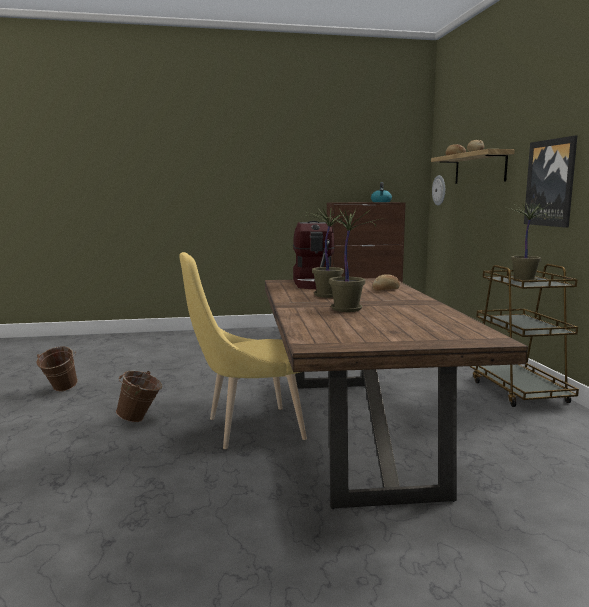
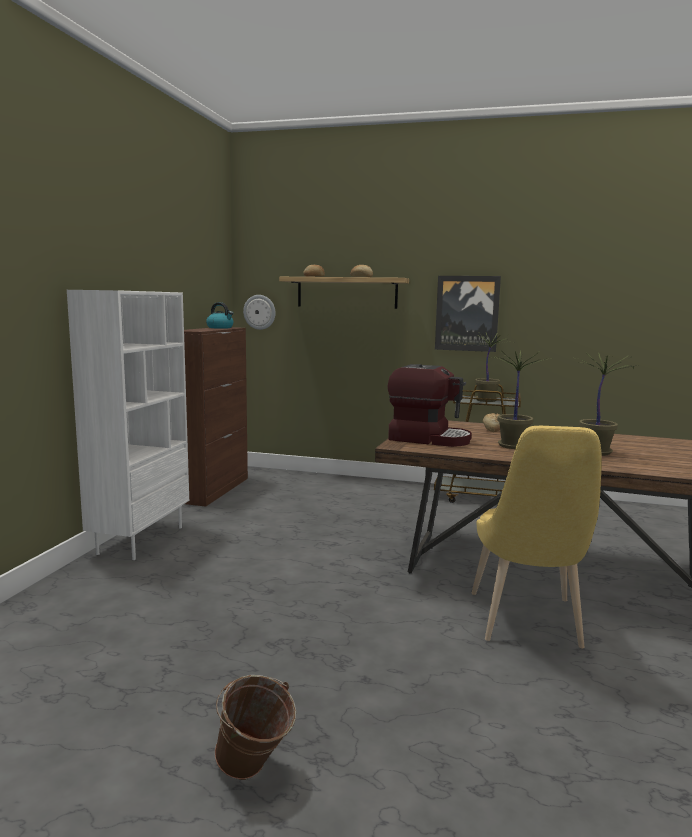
camera: 65 degrees left, 0 degrees up
brown bucket [116,371,162,422] -> none
none -> white bookcase [67,290,189,560]

